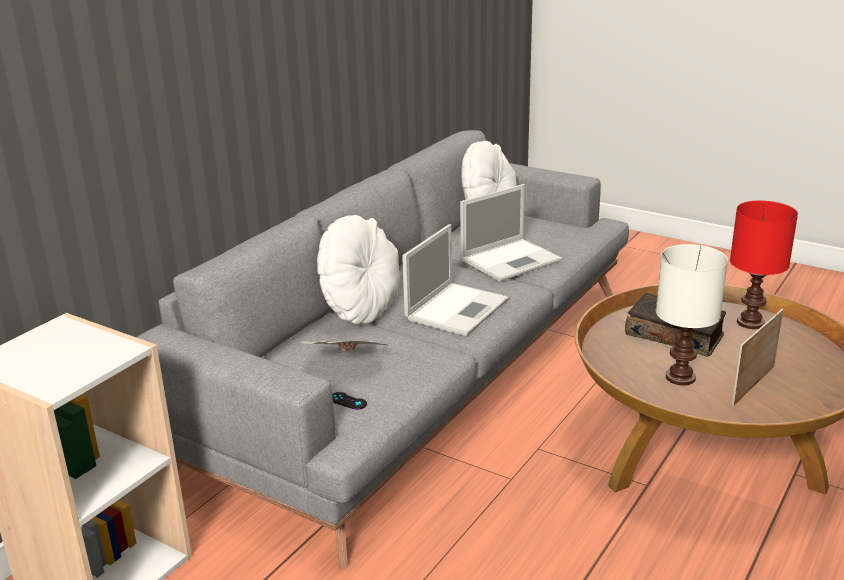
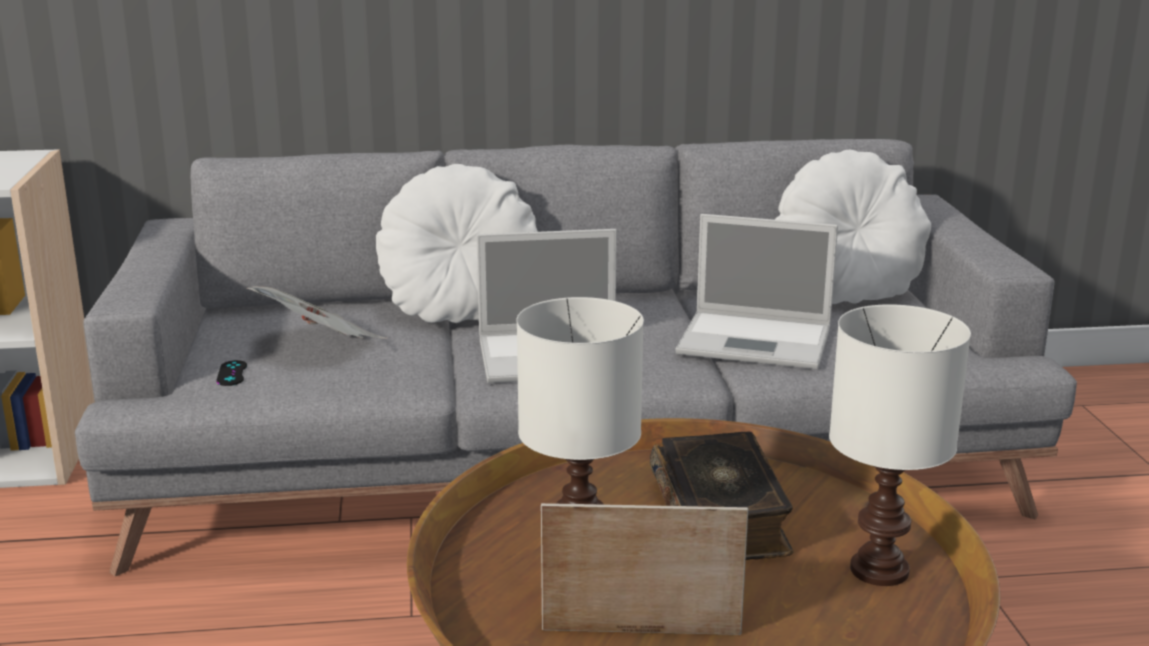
camera: 50 degrees right, 5 degrees down
red table lamp [730,201,798,329] -> white table lamp [829,304,971,586]

